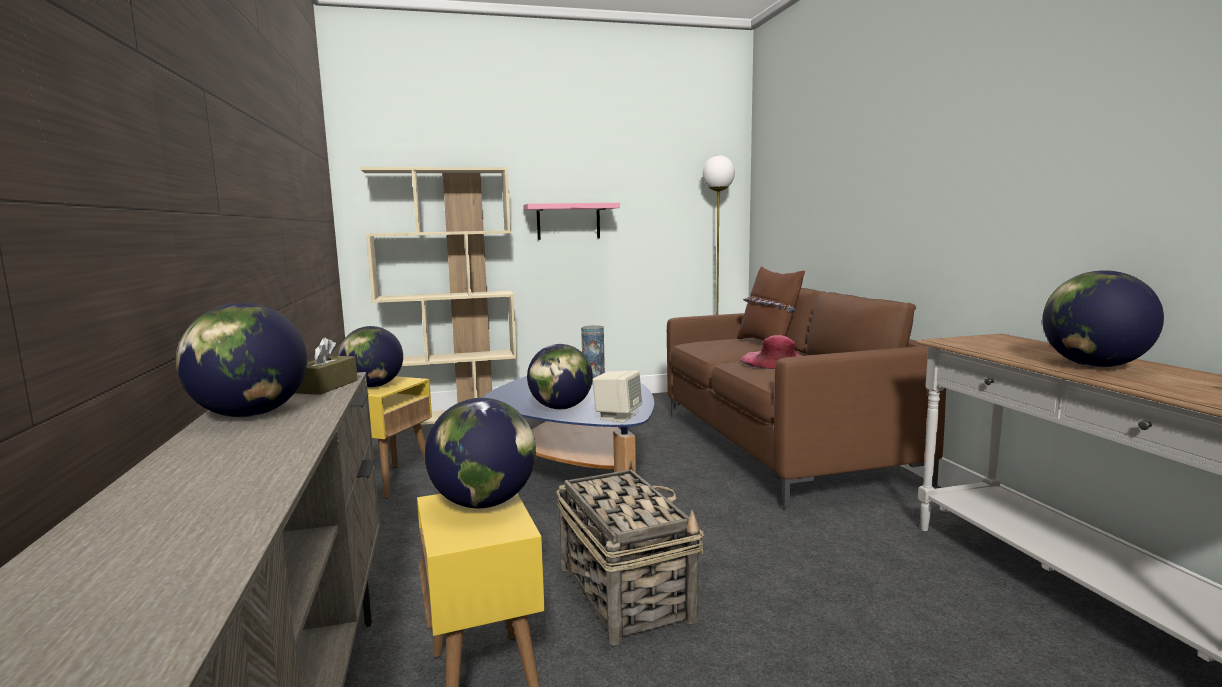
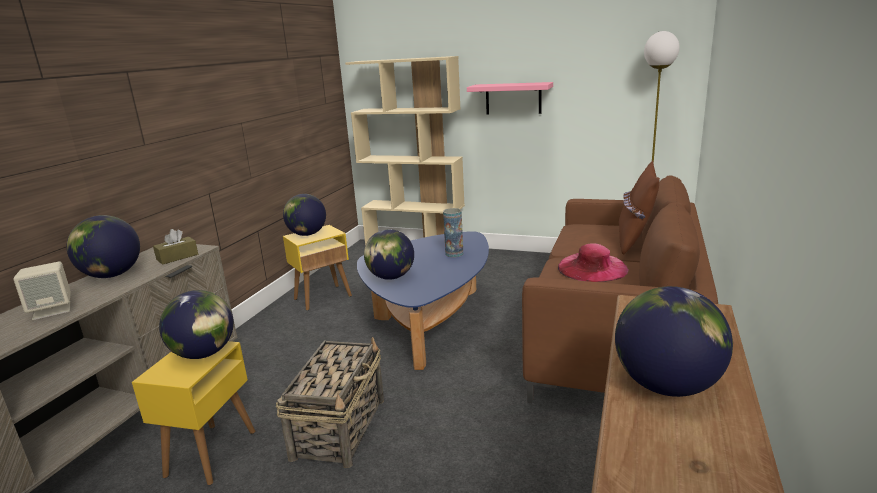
camera: 35 degrees right, 10 degrees up
beige speaker [593,371,642,423] -> beige speaker moved to [13,261,71,320]

